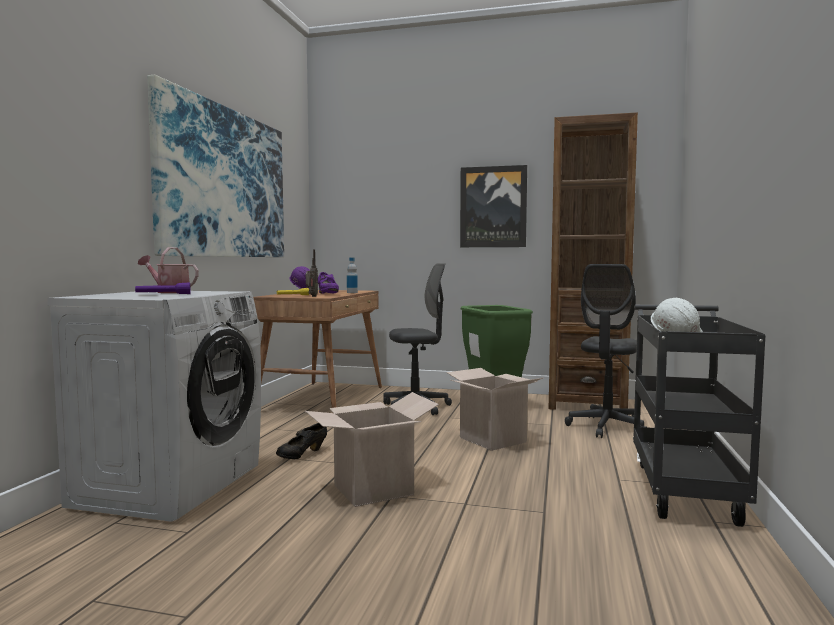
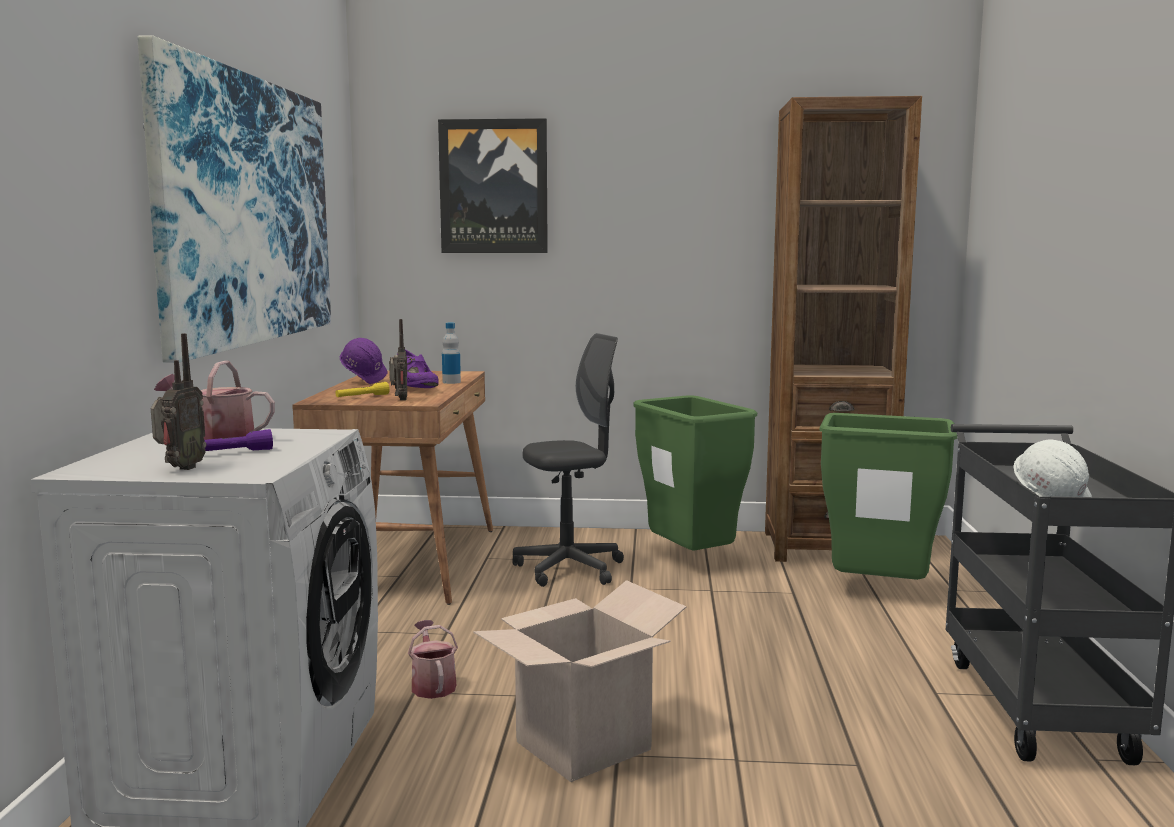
camera: 10 degrees left, 5 degrees up
black shoe [276,423,327,459] -> watering can [408,620,458,699]
cardboard box [447,368,543,451] -> none
picture [460,165,527,247] -> picture moved to [438,118,548,253]
grey office chair [565,264,646,438] -> green trash can [819,413,957,594]
none -> radio [151,333,206,470]

